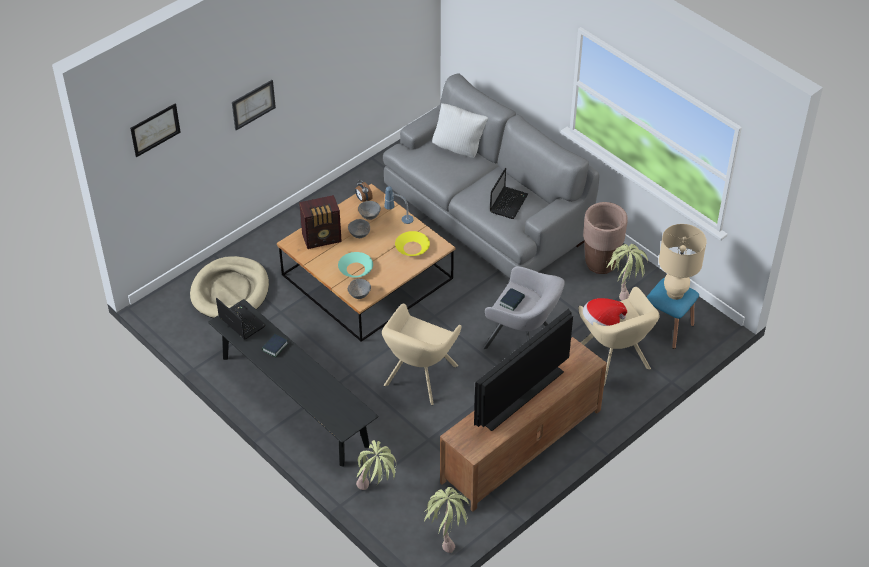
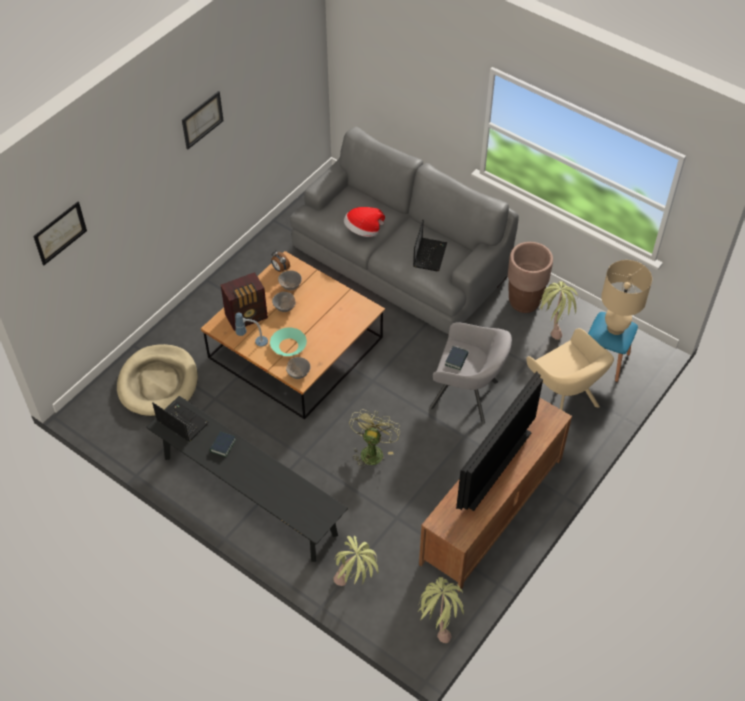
camera: 10 degrees left, 5 degrees up
picture [232,80,276,130] -> picture moved to [182,91,224,150]
beige armchair [382,304,461,405] -> green fan [349,409,400,469]
table lamp [384,186,414,224] -> table lamp moved to [235,313,268,347]
yellow bowl [395,231,430,256] -> none
white pillow [432,103,488,158] -> none
hat [583,298,627,326] -> hat moved to [344,207,385,237]

